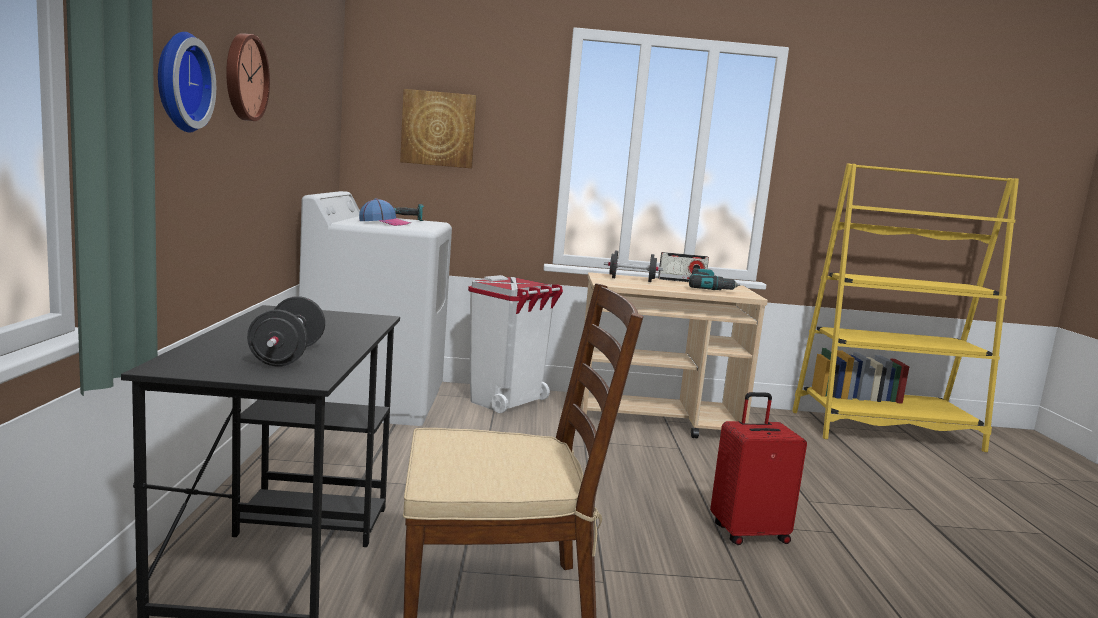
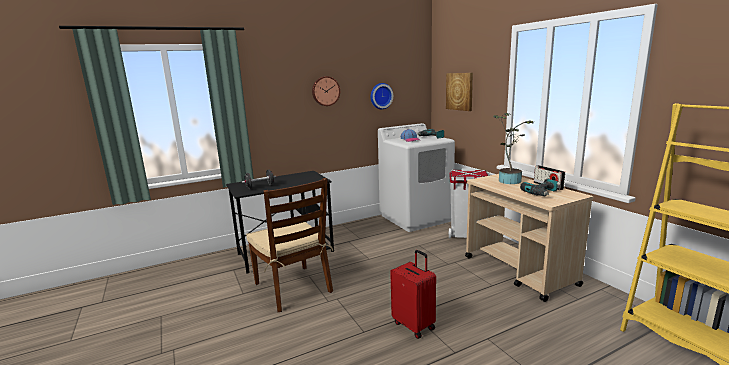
camera: 65 degrees right, 5 degrees up
wall clock [158,32,216,132] -> wall clock moved to [371,83,393,109]
black dumbbell [604,251,663,282] -> potted plant [493,113,534,184]

